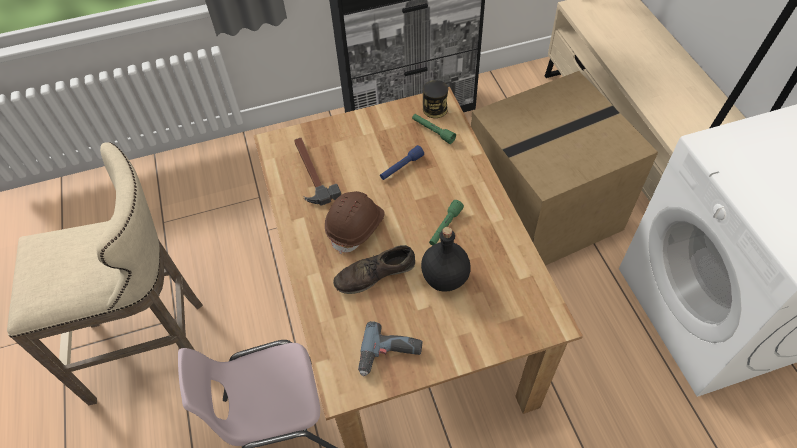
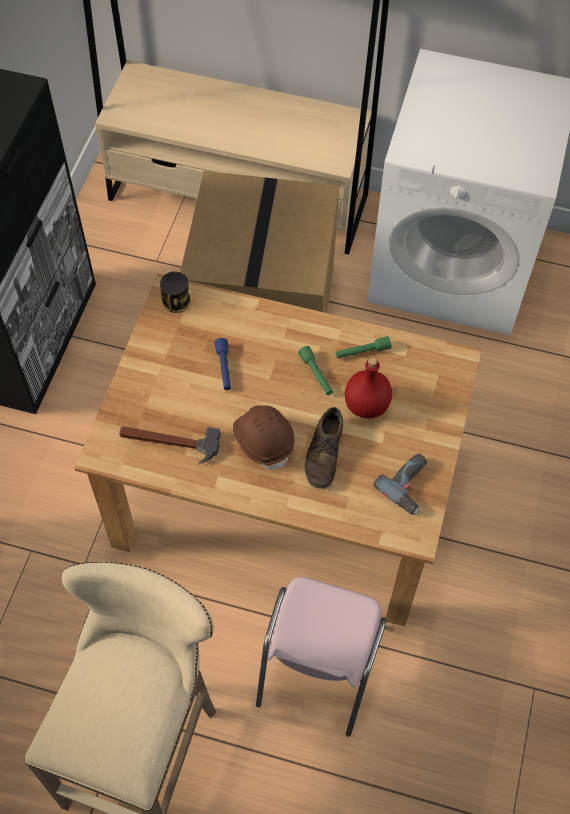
camera: 60 degrees left, 5 degrees up
green flashlight [412,114,456,144] -> green flashlight moved to [336,336,391,359]
black bottle [421,227,471,292] -> red bottle [345,357,392,418]

